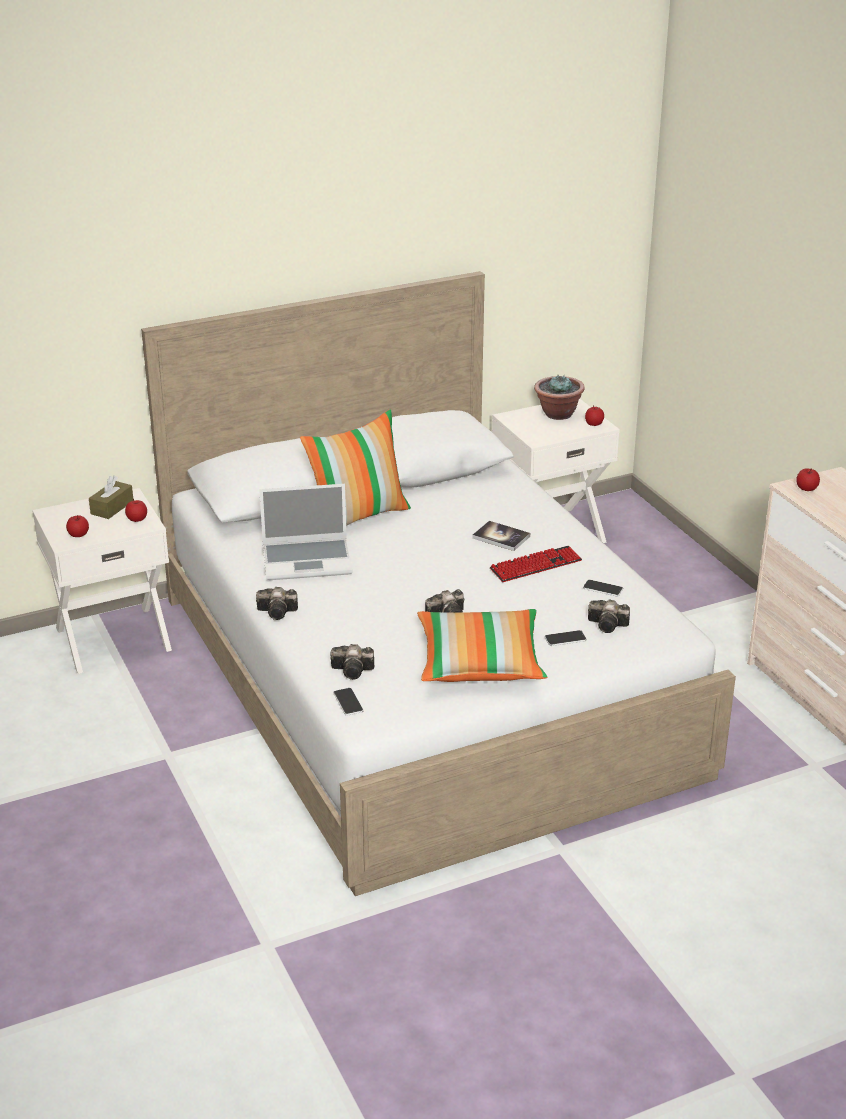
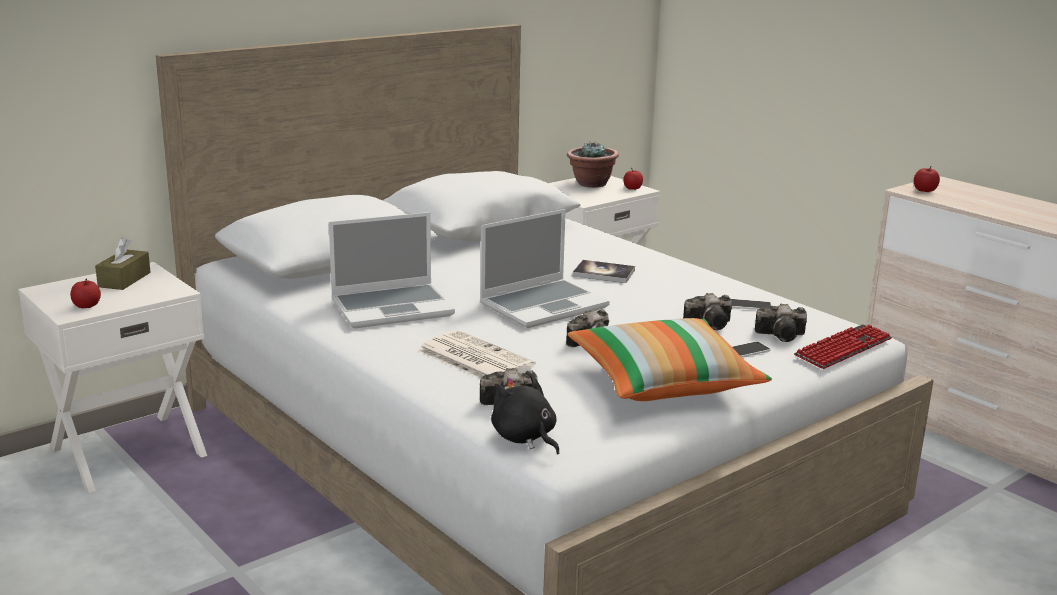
camera: 15 degrees left, 10 degrees down
apple [125,499,147,522] -> none
camera [256,587,298,620] -> camera moved to [683,293,732,330]
pillow [300,409,411,526] -> none
phone [333,688,364,716] -> black plush toy [491,374,559,454]
keyboard [490,546,582,582] -> keyboard moved to [794,324,892,369]
none -> newspaper [418,330,535,378]
none -> laptop [480,209,610,328]

